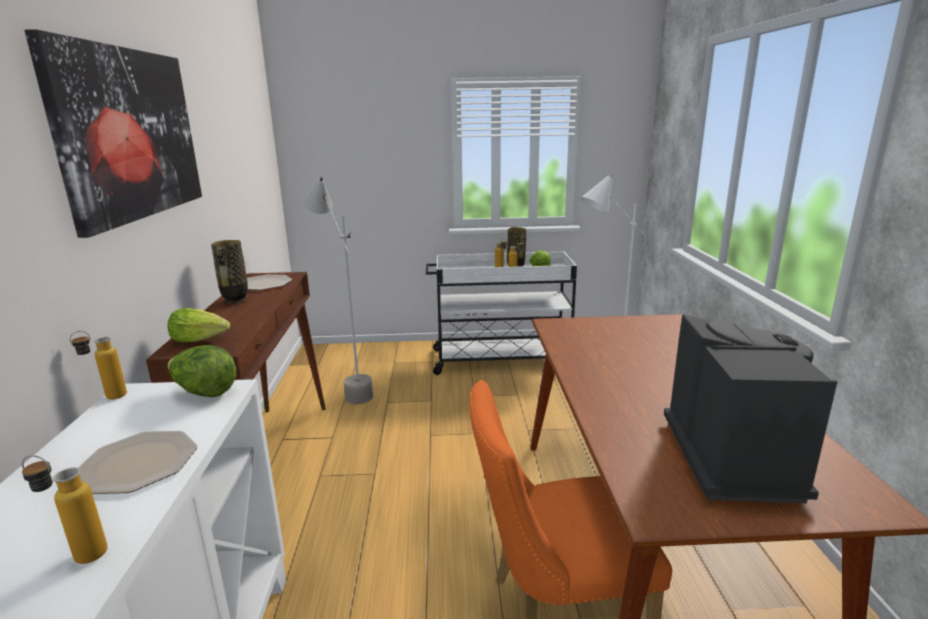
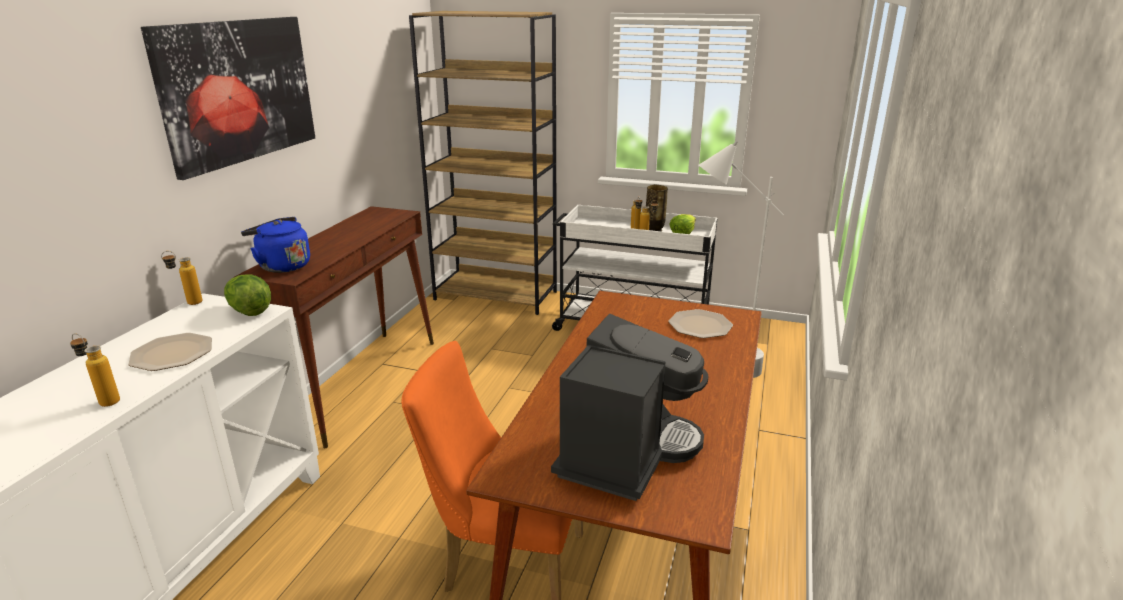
camera: 20 degrees right, 5 degrees up
lettuce [167,308,230,342] -> blue kettle [241,217,310,273]
vase [211,240,248,304] -> none
plate [247,274,292,290] -> plate moved to [668,309,733,338]
grey floor lamp [303,177,373,404] -> none
none -> brown bookcase [409,11,557,315]

